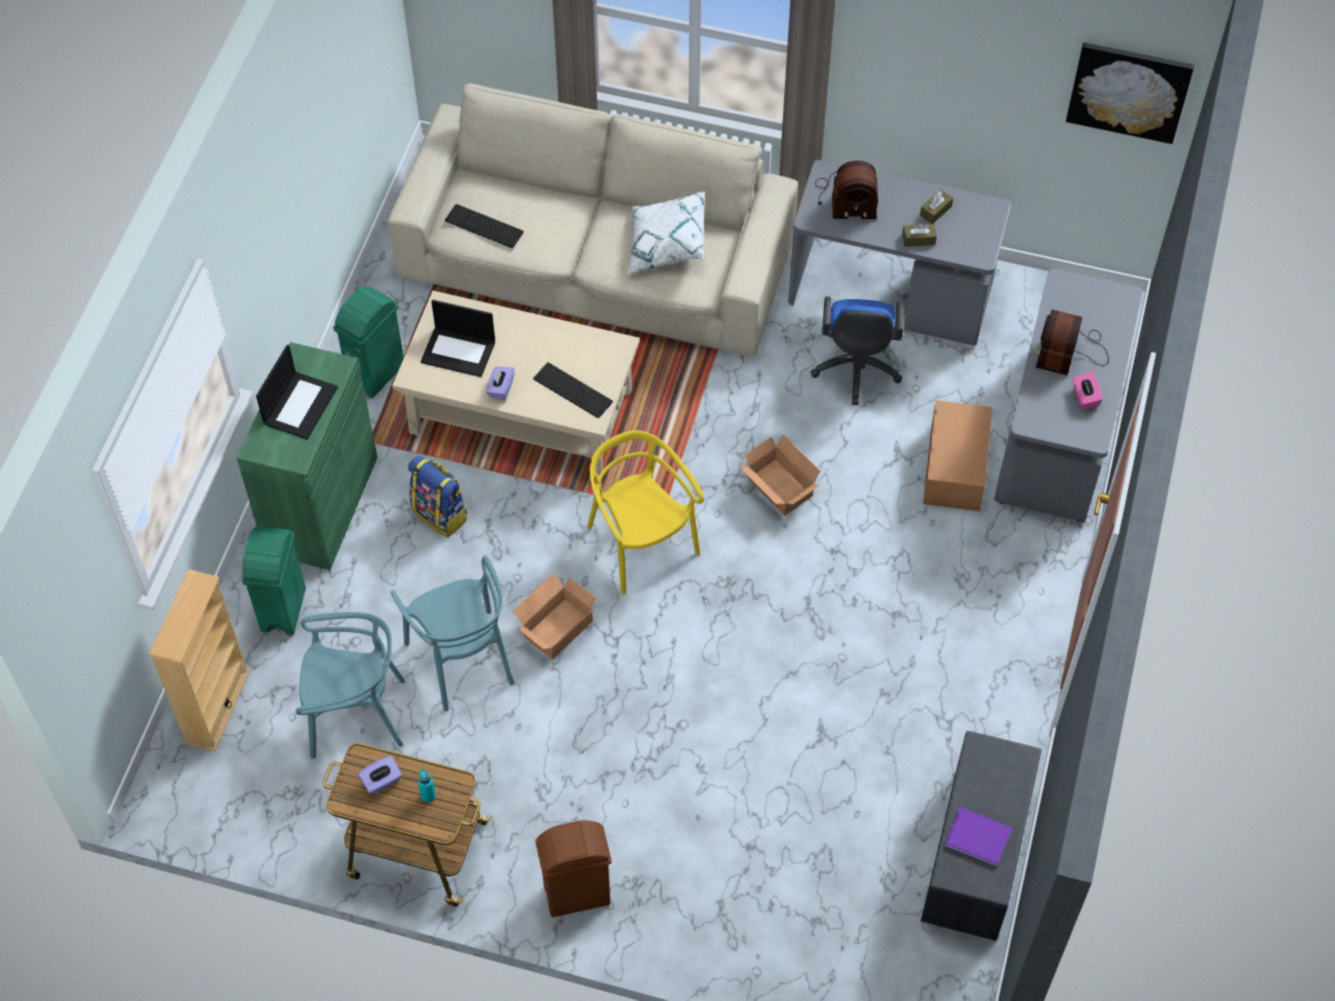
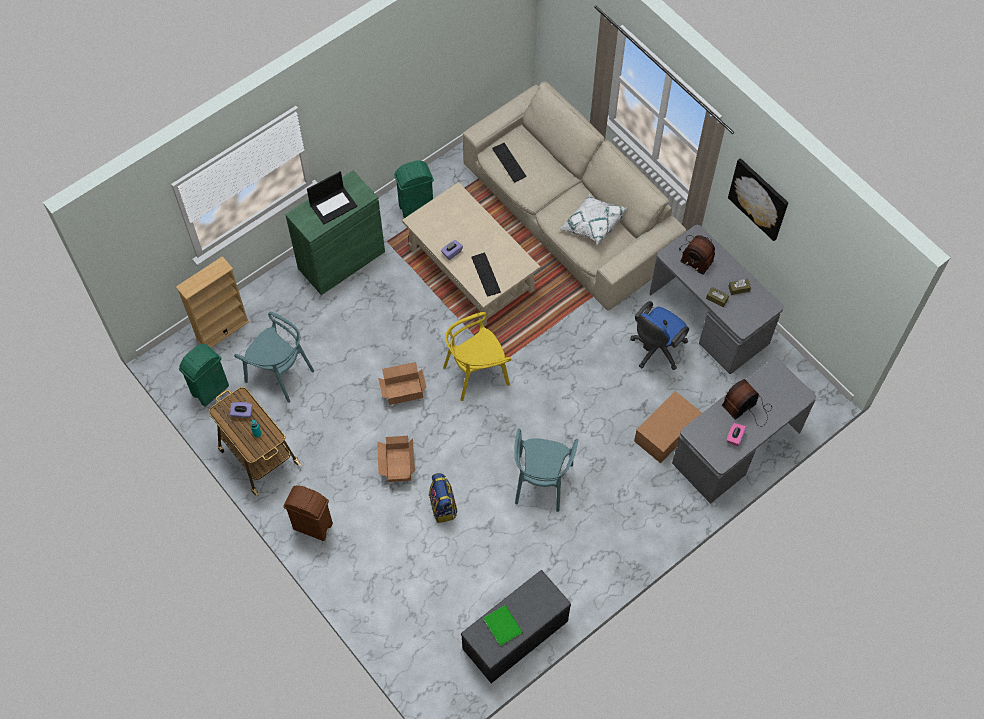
camera: 35 degrees right, 5 degrees up
green trash can [242,526,306,635] -> green trash can moved to [179,344,229,407]
turquoise chair [390,555,514,711] -> turquoise chair moved to [514,429,578,512]
backpack [408,456,467,538] -> backpack moved to [429,473,457,523]
laptop [421,300,495,377] -> none
yellow chair [587,430,704,594] -> yellow chair turned 120 degrees counterclockwise [443,312,512,401]
cardboard box [739,435,820,516] -> cardboard box moved to [377,436,415,482]
purple book [945,807,1012,867] -> green book [483,605,523,646]
picture [1066,43,1194,144] -> picture moved to [728,158,788,241]

